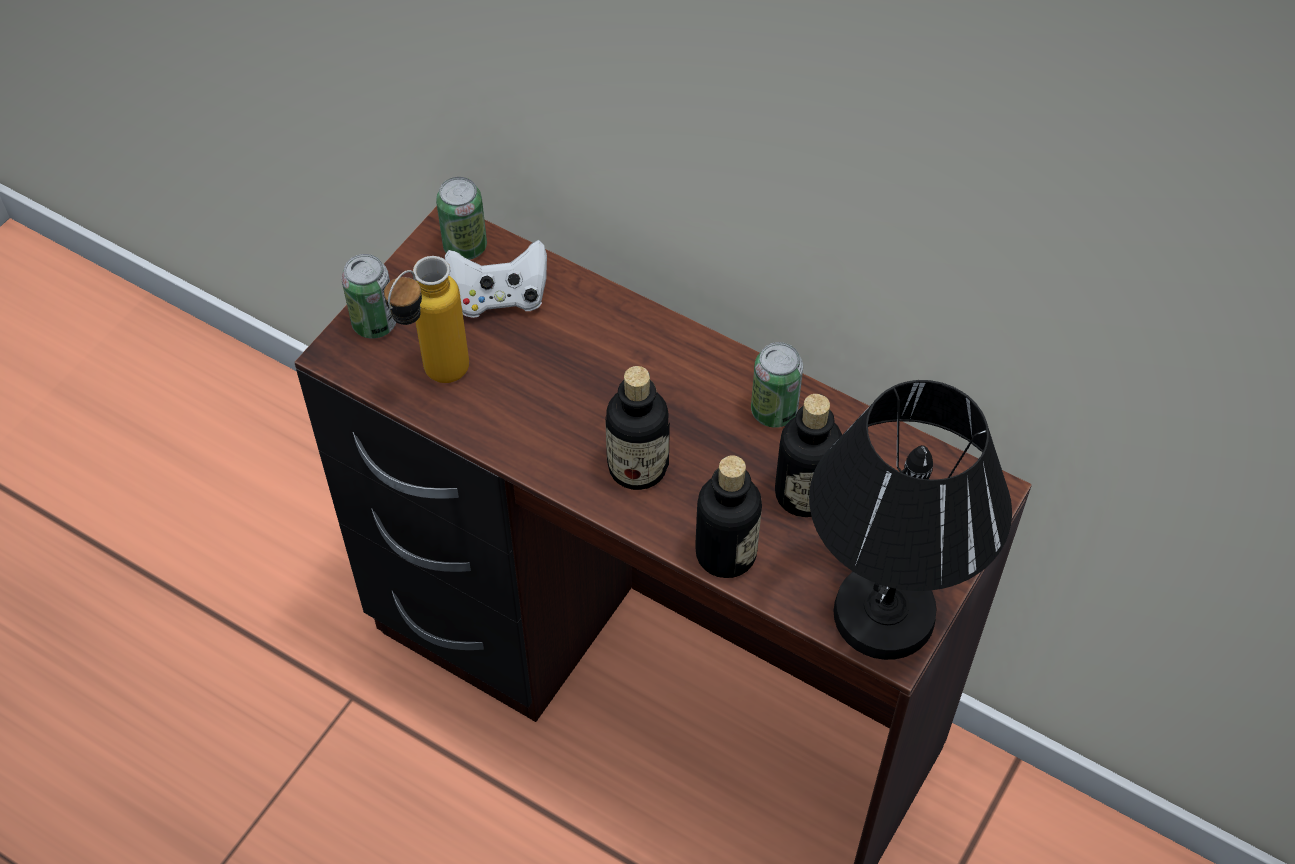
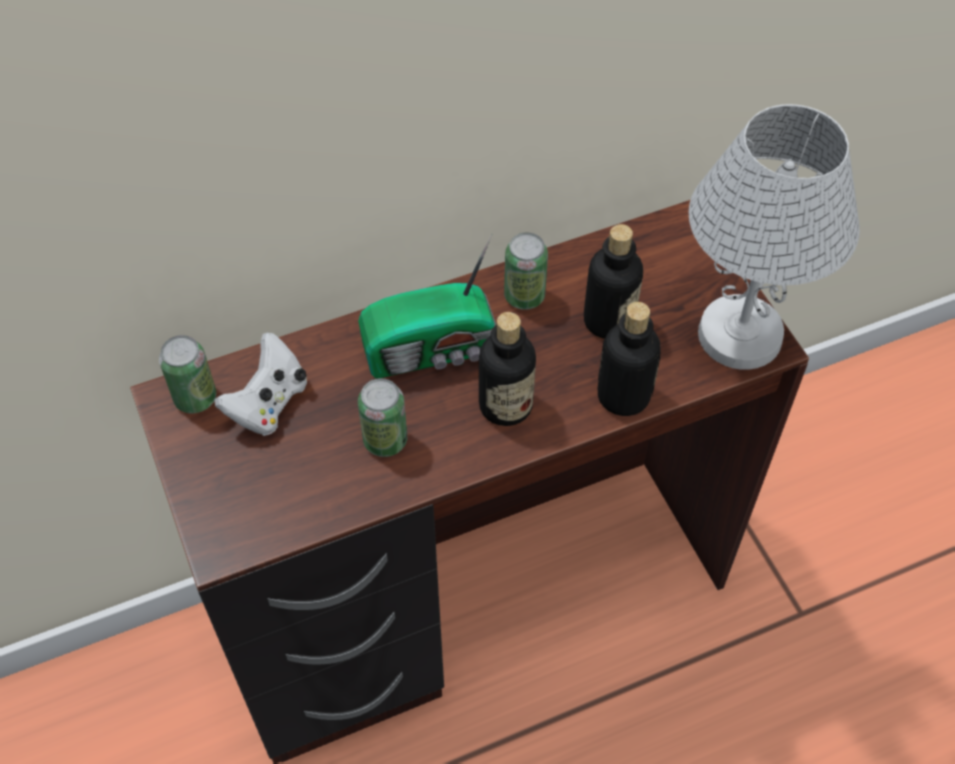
camera: 55 degrees left, 0 degrees up
can [341,254,396,338] -> can moved to [358,378,407,457]
bottle [384,256,469,383] -> none
black table lamp [809,380,1012,660] -> white table lamp [689,104,860,370]
none -> radio [358,234,496,378]

